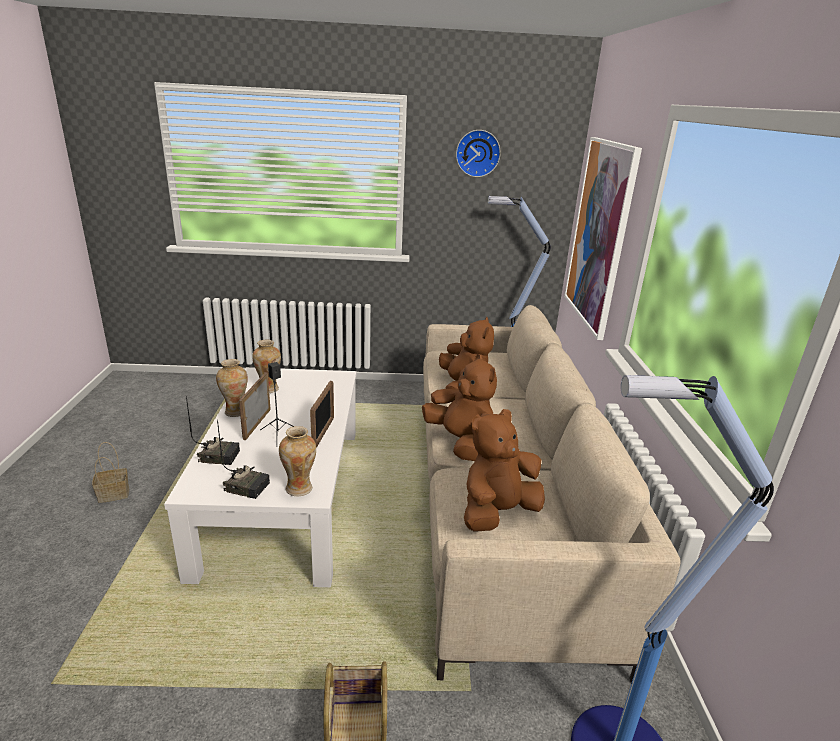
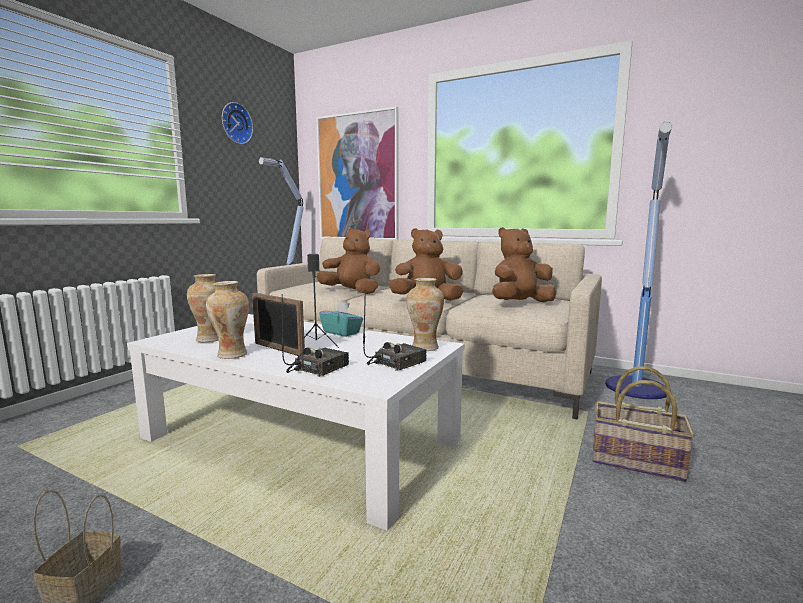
camera: 60 degrees left, 15 degrees down
picture frame [310,381,334,448] -> turquoise tissue box [319,302,363,337]
brown plush toy [464,409,545,532] -> brown plush toy turned 75 degrees clockwise [492,227,556,302]

